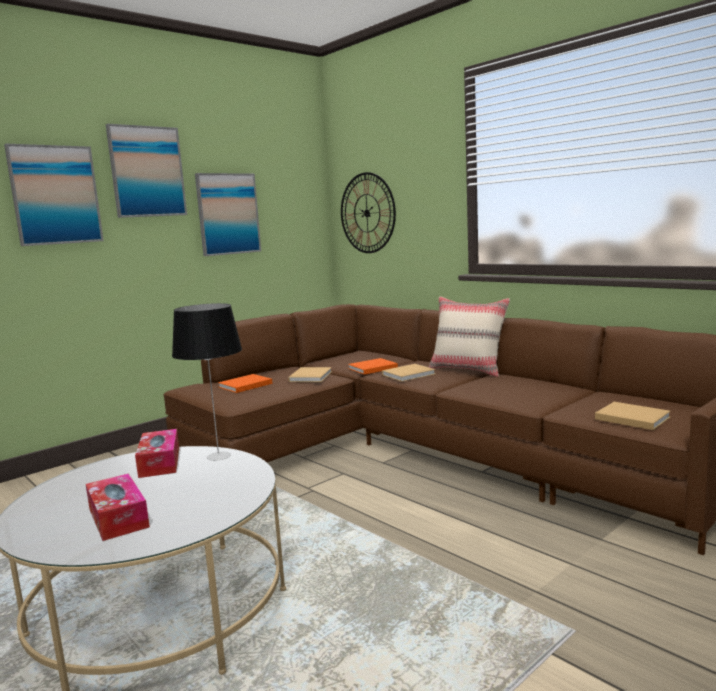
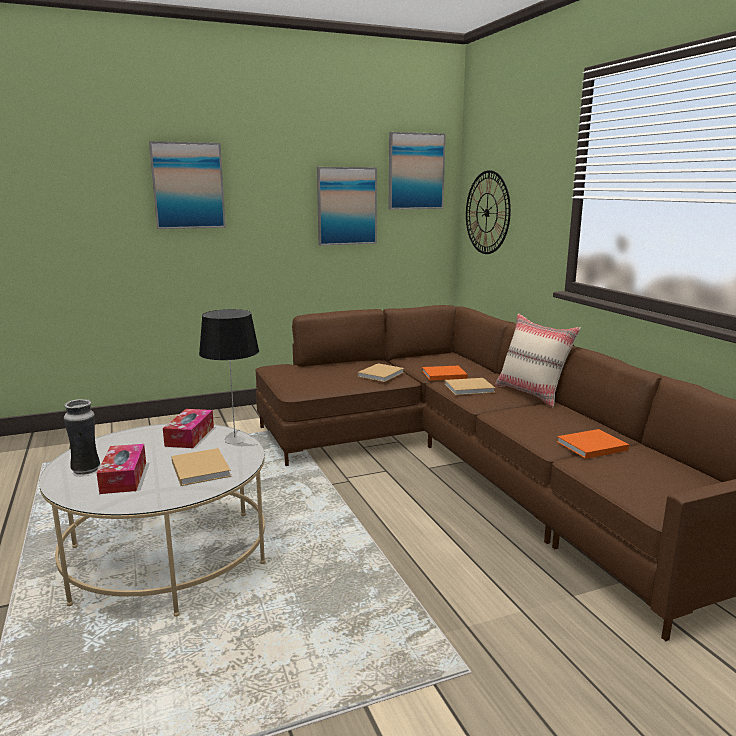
camera: 20 degrees right, 5 degrees up
picture [106,124,187,218] -> picture moved to [389,132,446,210]
orange book [218,374,272,393] -> orange book moved to [557,429,629,459]
beige book [595,402,671,430] -> beige book moved to [171,448,231,486]
none -> vase [64,399,100,475]

